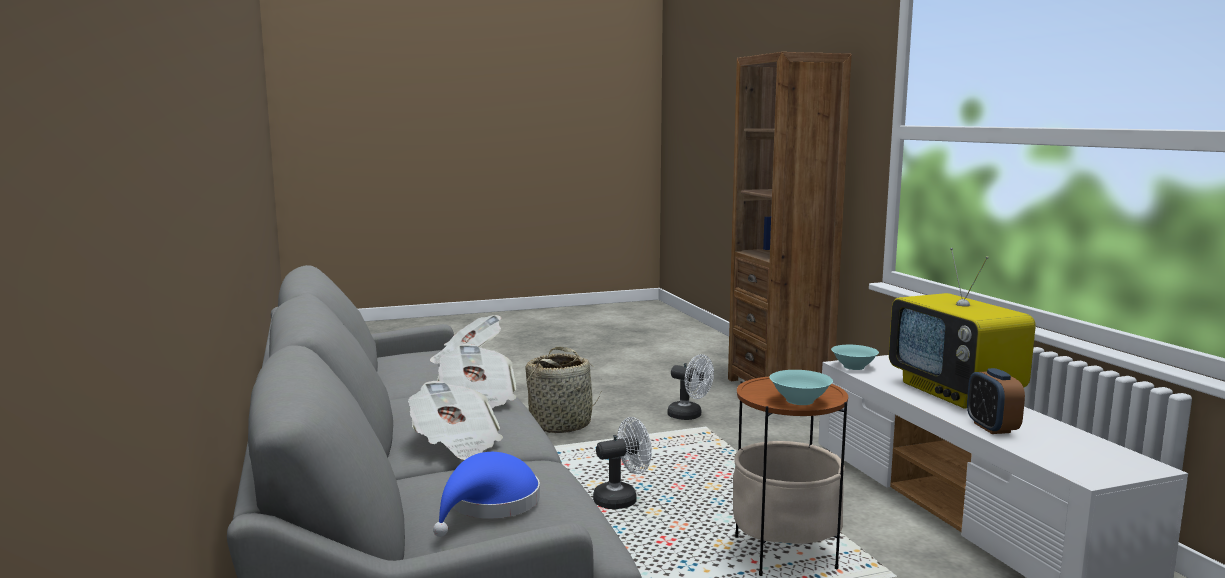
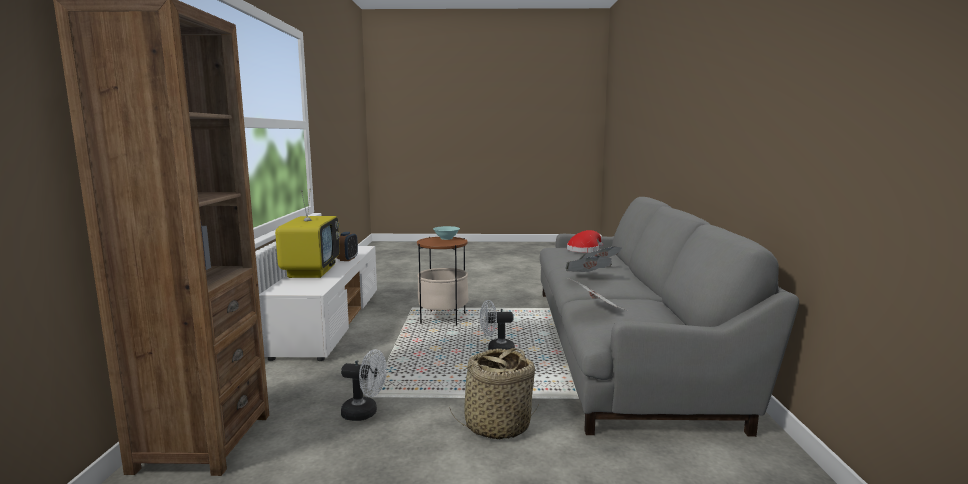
camera: 160 degrees left, 0 degrees up
blue hat [433,452,540,537] -> red hat [567,230,603,253]
white fan [667,354,714,420] -> white fan turned 135 degrees clockwise [341,349,387,421]
turquoise bowl [831,345,879,370] -> none

